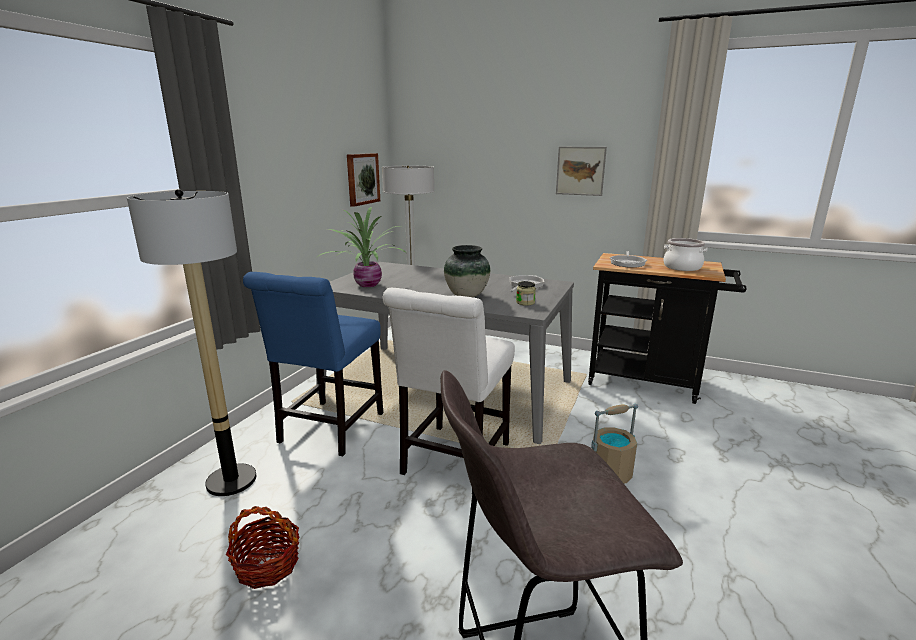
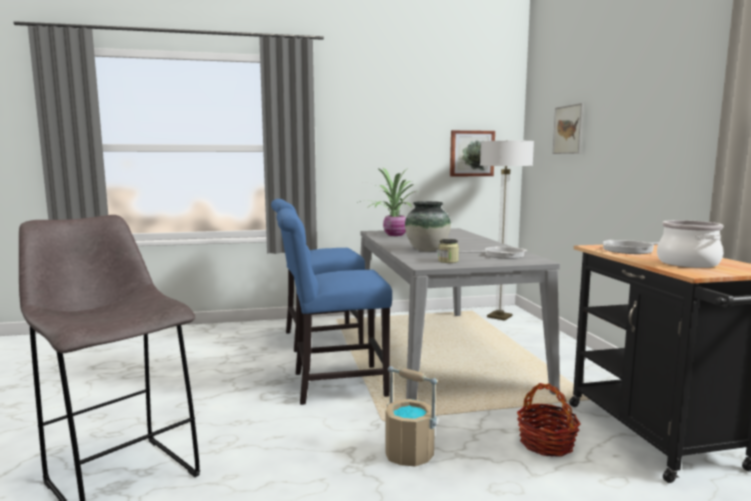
camera: 55 degrees right, 10 degrees down
floor lamp [127,189,256,496] -> none
basket [226,506,300,589] -> basket moved to [517,383,581,457]
white chair [383,288,515,494] -> blue chair [277,208,392,405]
picture [556,147,607,196] -> picture moved to [553,103,584,154]

